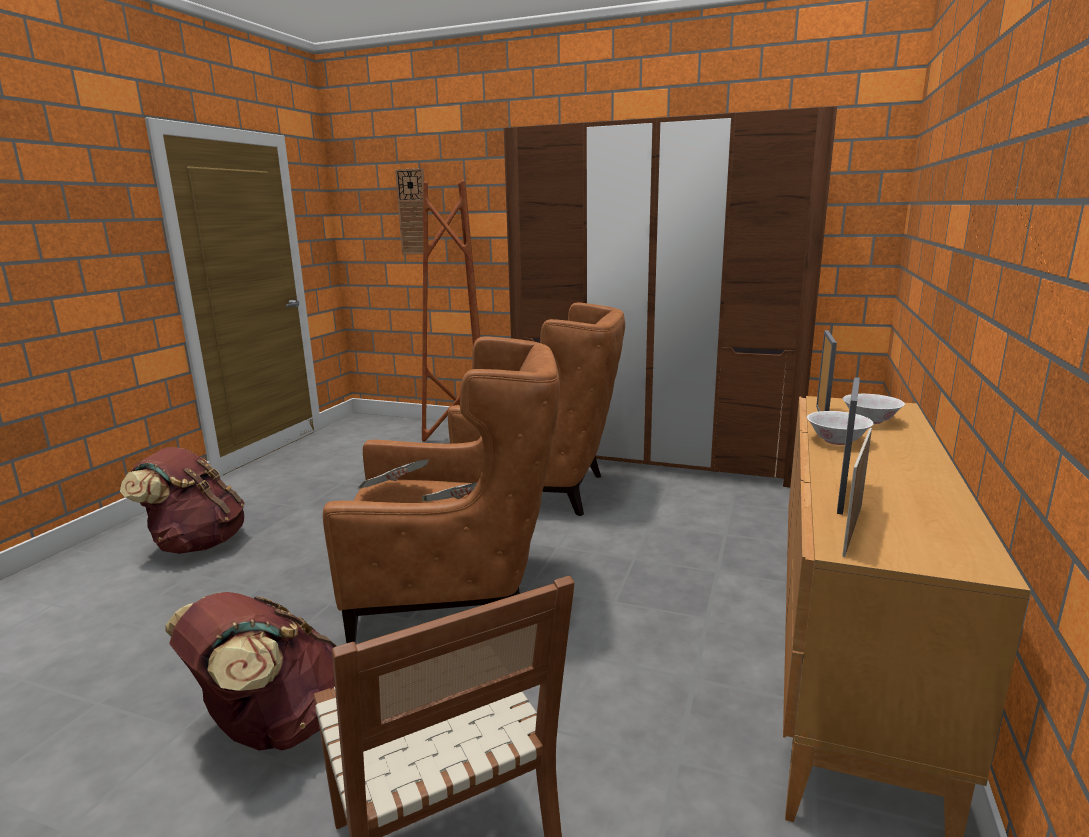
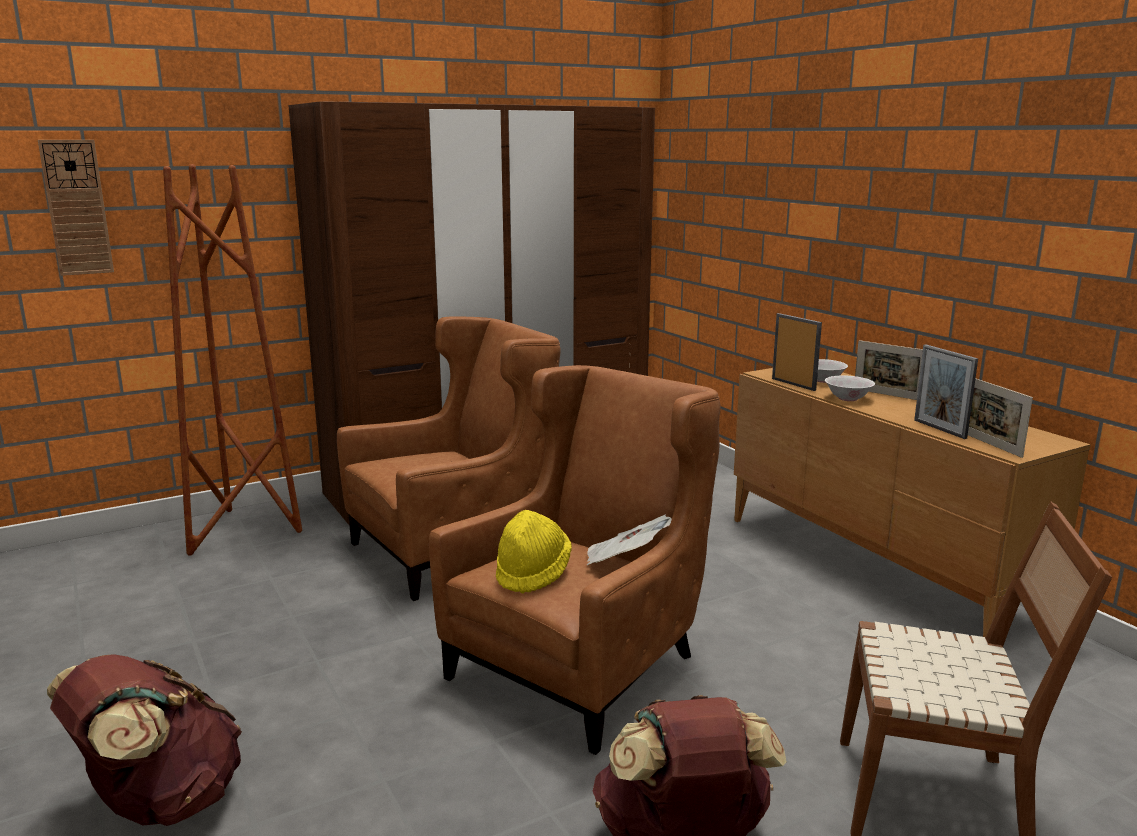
camera: 50 degrees left, 0 degrees up
newspaper [358,459,429,489] -> yellow hat [496,510,572,594]
none -> picture frame [855,340,923,400]

